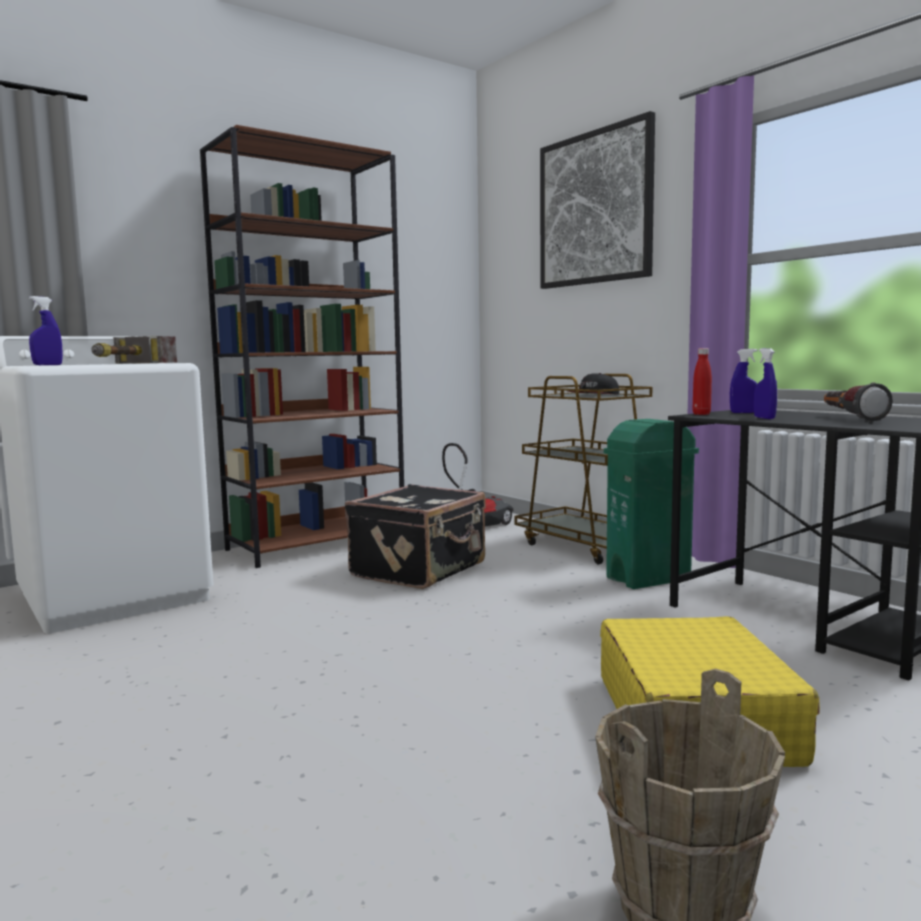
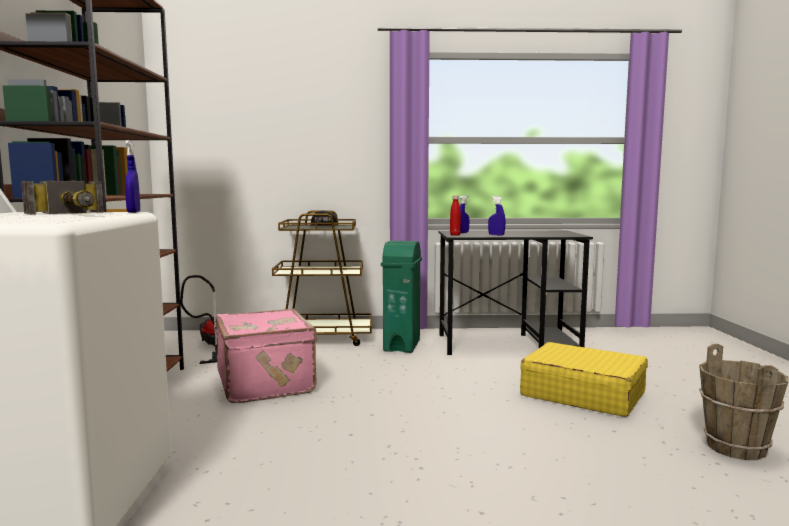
camera: 55 degrees left, 0 degrees up
blue spray bottle [29,296,63,365] -> blue spray bottle moved to [125,140,140,213]
black suitcase [345,484,486,589] -> pink suitcase [216,309,317,403]
picture [540,111,655,289] -> none
flashlight [824,383,893,422] -> none

